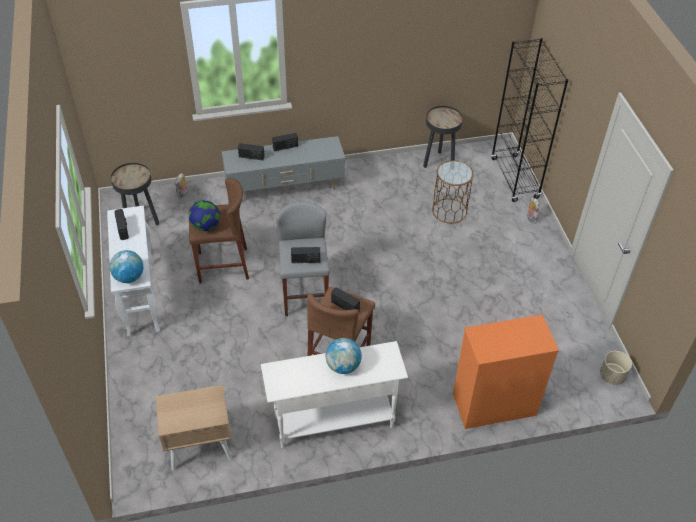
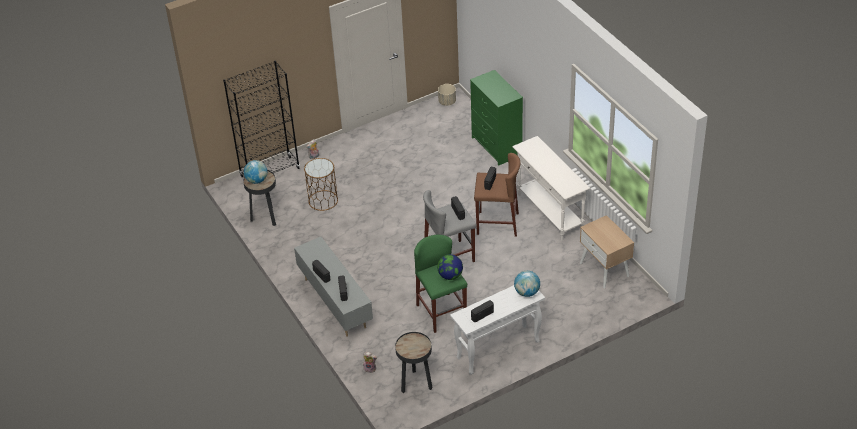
camera: 105 degrees left, 5 degrees down
brown stool [189,178,249,283] -> green stool [414,235,467,333]
globe [326,338,362,374] -> globe moved to [244,160,267,184]
orange dresser [453,315,559,429] -> green dresser [470,70,523,166]

